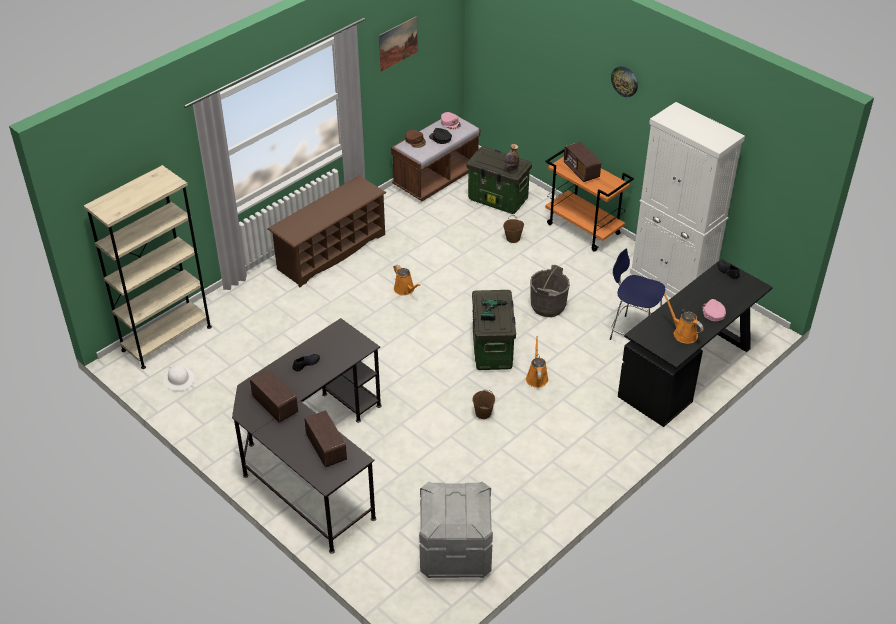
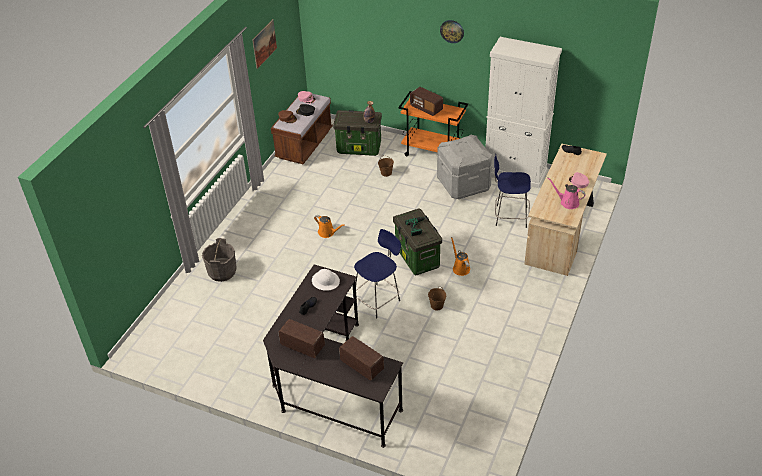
camera: 20 degrees left, 0 degrees up
beige bookcase [84,165,212,369] -> none
white hard hat [163,365,194,391] -> white hard hat moved to [312,269,340,291]
brown shoe rack [267,175,386,287] -> none
grey storage box [419,482,493,578] -> grey storage box moved to [437,135,493,199]
grey bucket [530,265,570,317] -> grey bucket moved to [202,238,236,282]
black desk [618,259,773,427] -> beige desk [524,144,607,276]
orange watering can [664,294,703,344] -> pink watering can [548,178,586,209]
none -> blue stool [354,229,401,319]

